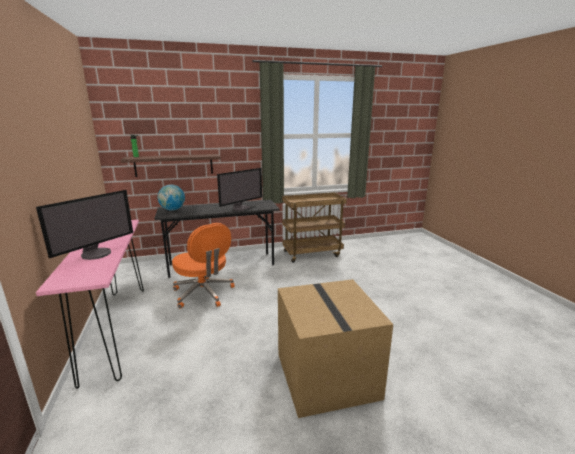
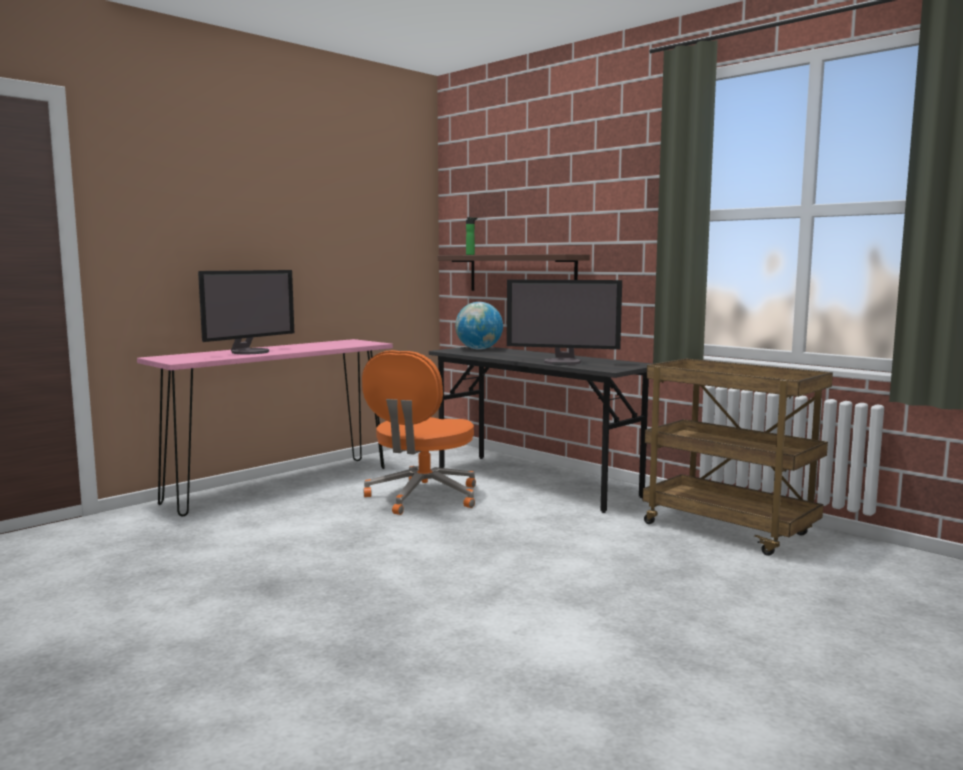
camera: 60 degrees right, 10 degrees down
monitor [36,190,133,260] -> monitor turned 60 degrees counterclockwise [198,270,294,354]
cardboard box [278,279,393,418] -> none

